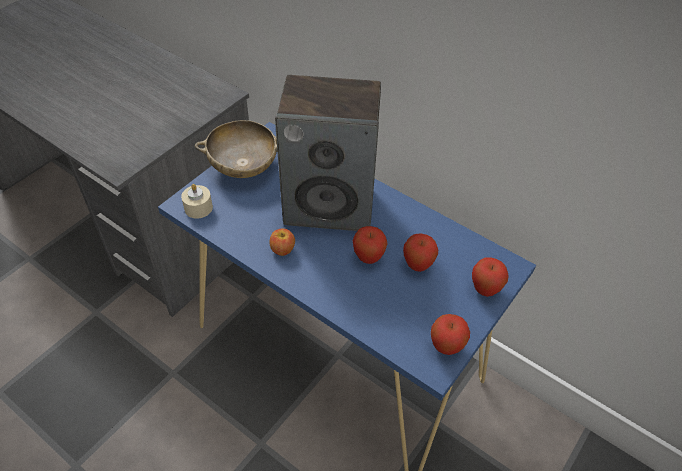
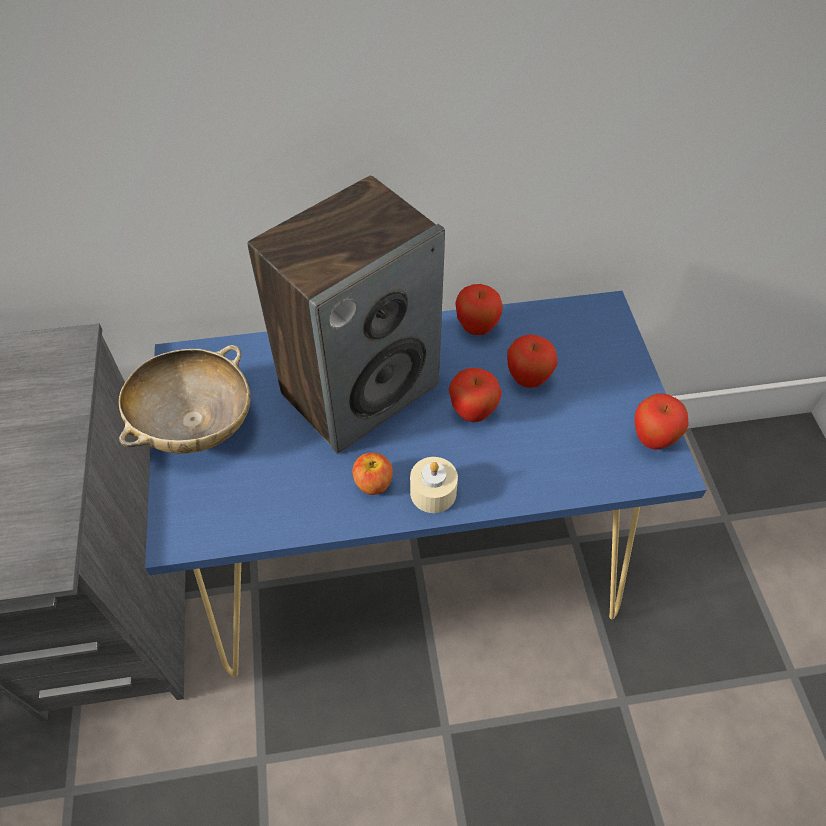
camera: 45 degrees left, 5 degrees up
beige candle [181,184,213,219] -> beige candle moved to [410,457,458,513]
apple [472,257,509,297] -> apple moved to [455,284,503,335]

